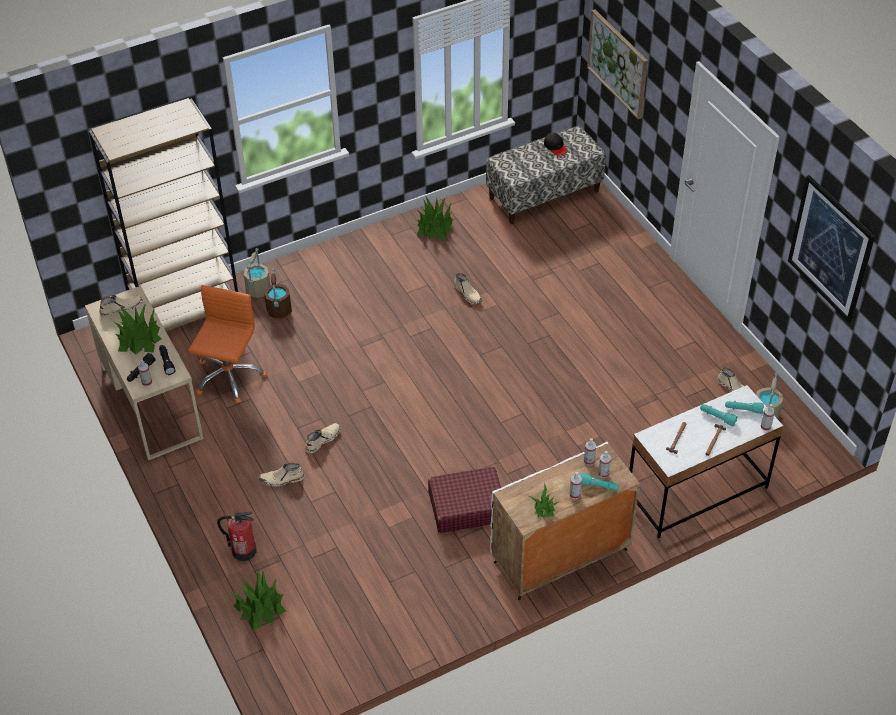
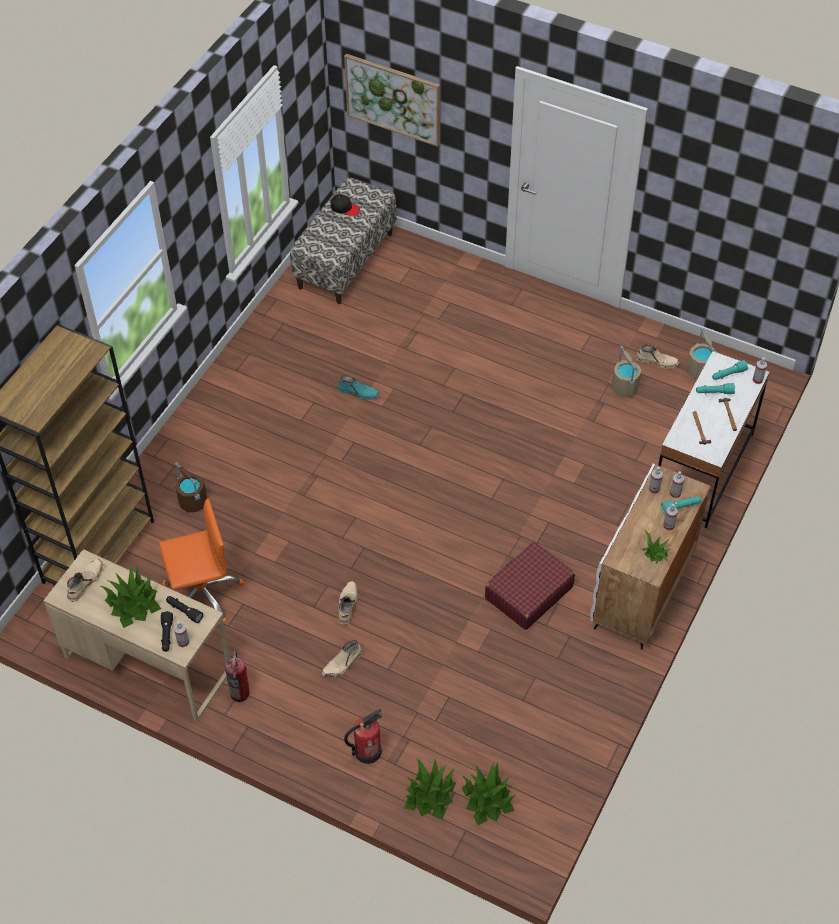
camera: 35 degrees left, 5 degrees up
orange office chair [188,285,267,403] -> orange office chair turned 90 degrees clockwise [159,499,244,624]
beige bucket [244,248,270,298] -> beige bucket moved to [612,346,642,397]
potted plant [417,195,453,240] -> potted plant moved to [462,761,515,825]
beige boot [454,273,482,304] -> turquoise boot [338,375,379,400]
picture [788,175,875,323] -> none
none -> fire extinguisher [225,651,249,702]

